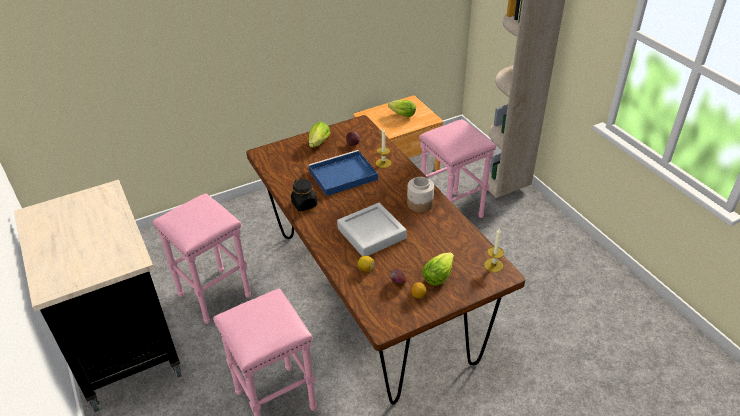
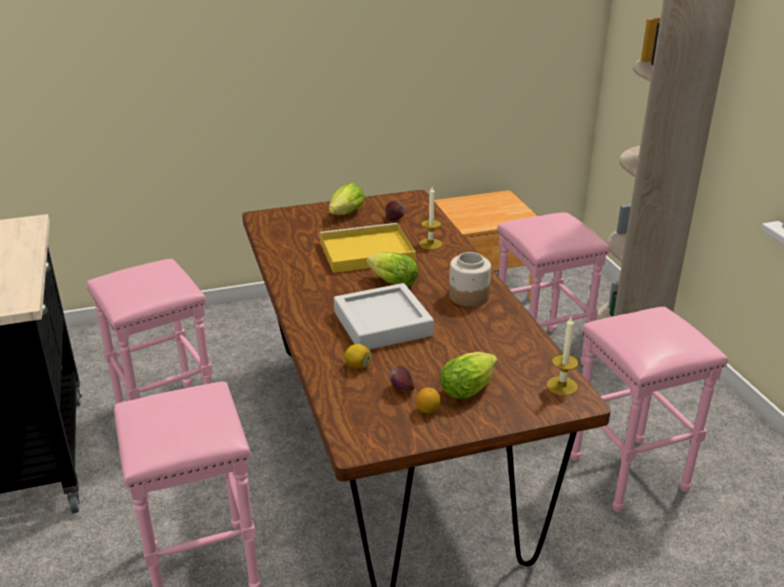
camera: 10 degrees right, 10 degrees down
black jar [291,178,317,211] -> none
blue tray [308,150,378,196] -> yellow tray [319,223,416,273]
lettuce [388,100,416,117] -> lettuce moved to [367,252,418,287]
none -> pink stool [571,307,728,512]

